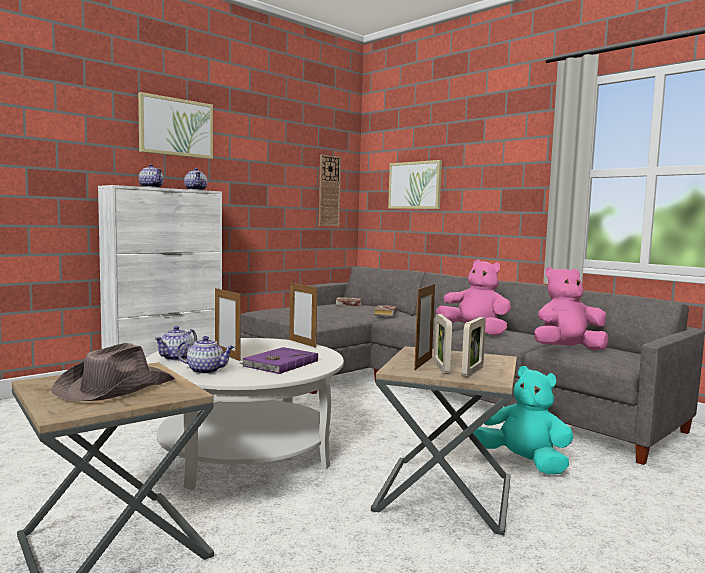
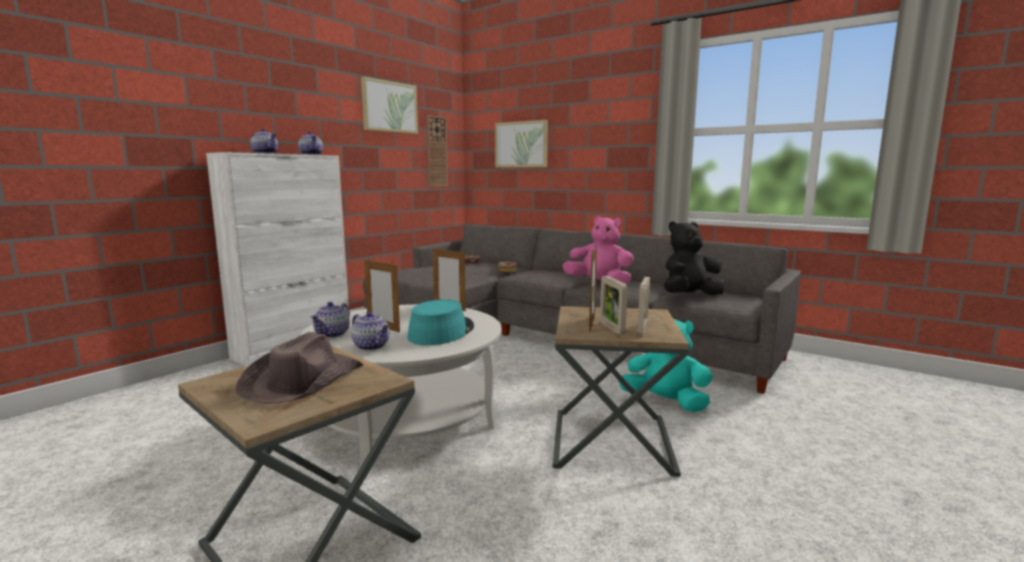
camera: 10 degrees left, 5 degrees up
picture [138,92,213,159] -> picture moved to [361,77,418,134]
teapot [177,336,234,374] -> teapot turned 45 degrees clockwise [351,312,390,350]
purple book [239,347,318,374] -> turquoise hat [407,299,474,345]
pink plush toy [534,267,608,350] -> black plush toy [664,221,725,295]

